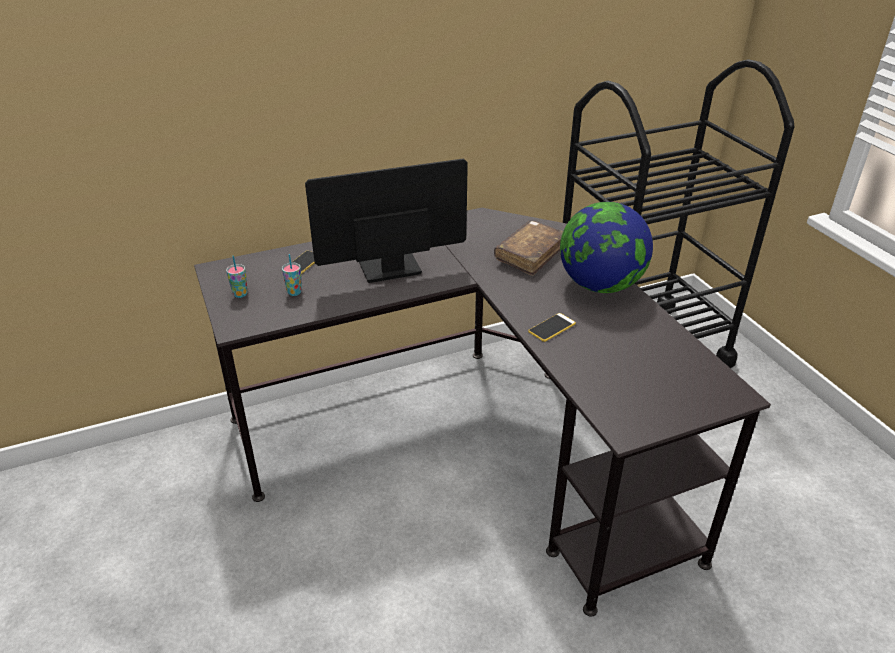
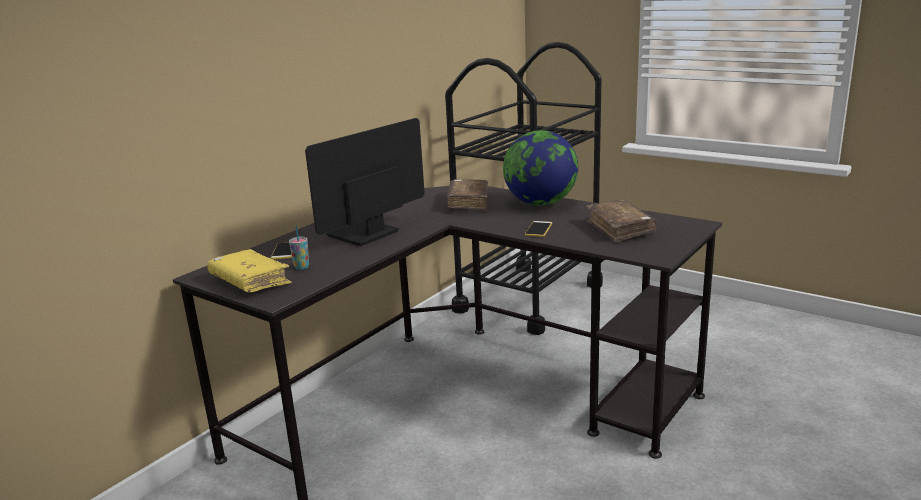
camera: 30 degrees left, 15 degrees down
cup [226,256,248,298] -> yellow book [207,249,291,292]
none -> brown book [586,199,657,243]

